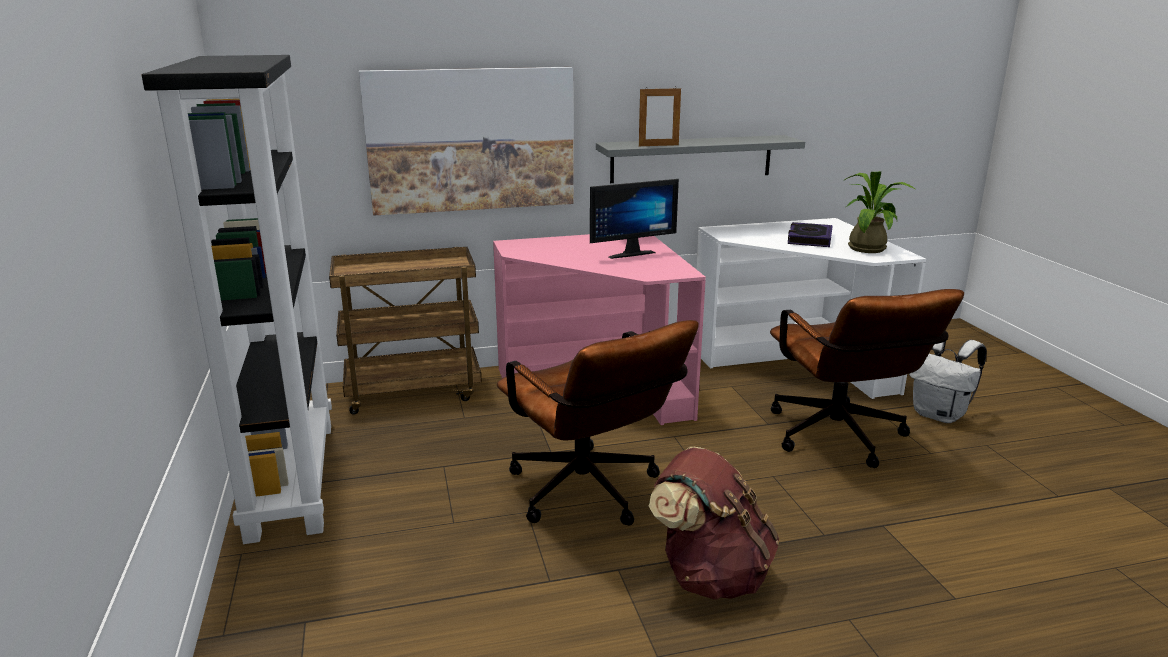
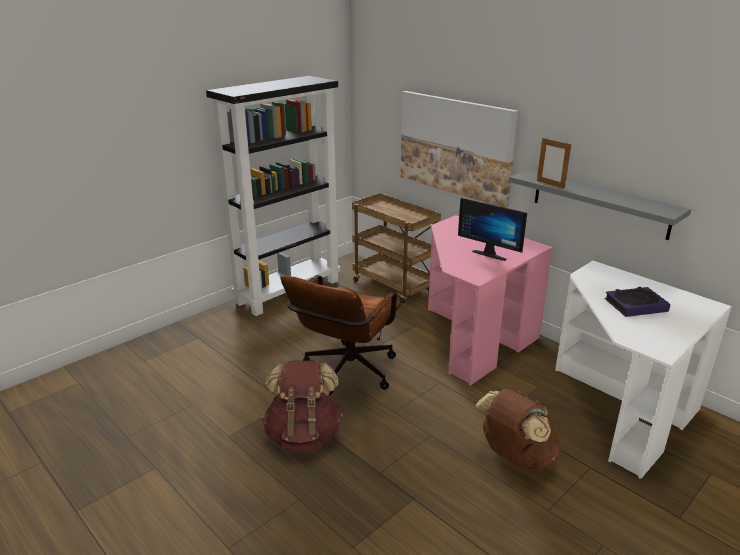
camera: 60 degrees right, 5 degrees up
brown office chair [770,289,964,468] -> brown backpack [476,389,561,470]
potted plant [843,171,916,253] -> none
white backpack [909,339,987,423] -> none

